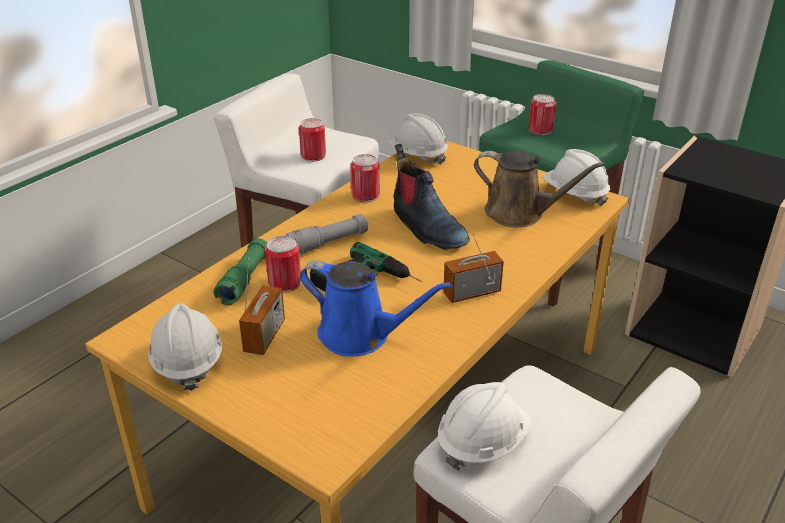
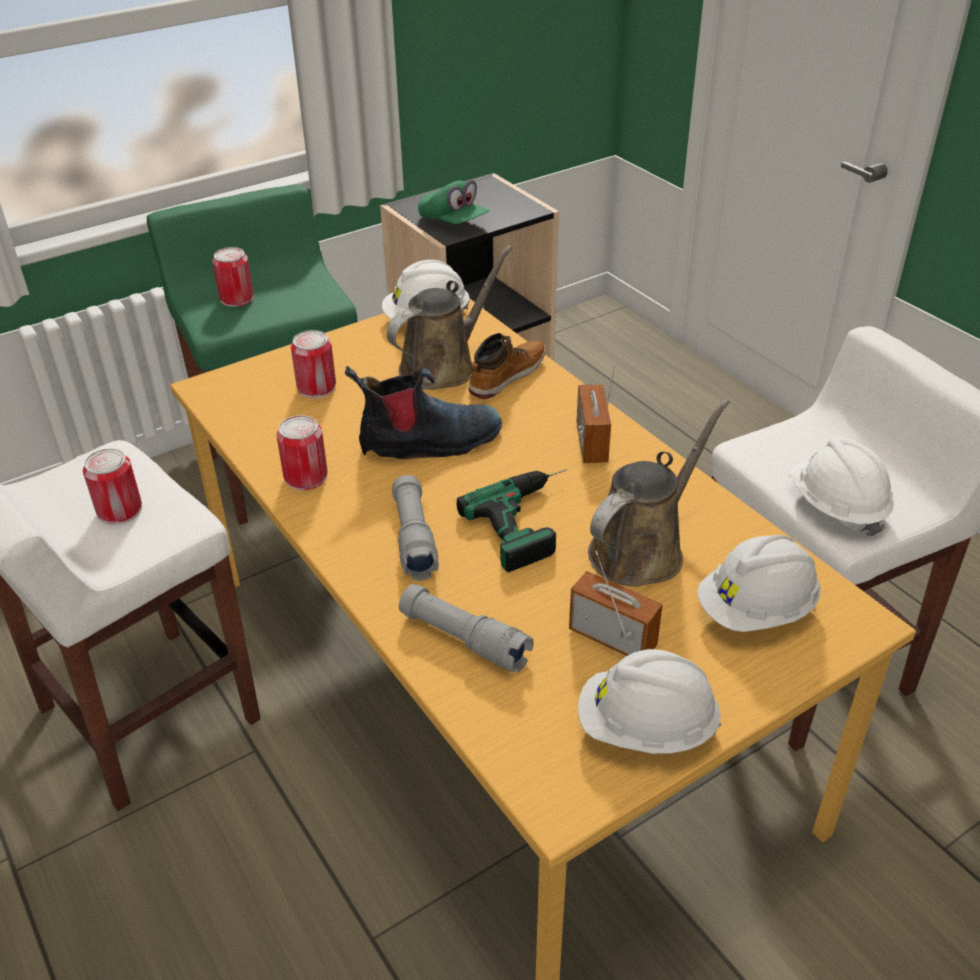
camera: 70 degrees left, 5 degrees up
green flashlight [213,238,267,306] -> grey flashlight [399,584,534,672]
can [265,236,301,293] -> can moved to [291,330,336,398]
blue watering can [300,260,452,357] -> brown watering can [588,399,729,587]
white hard hat [389,113,448,165] -> white hard hat moved to [697,535,821,632]
none -> green cap [418,180,489,224]
none -> boot [469,333,546,399]

